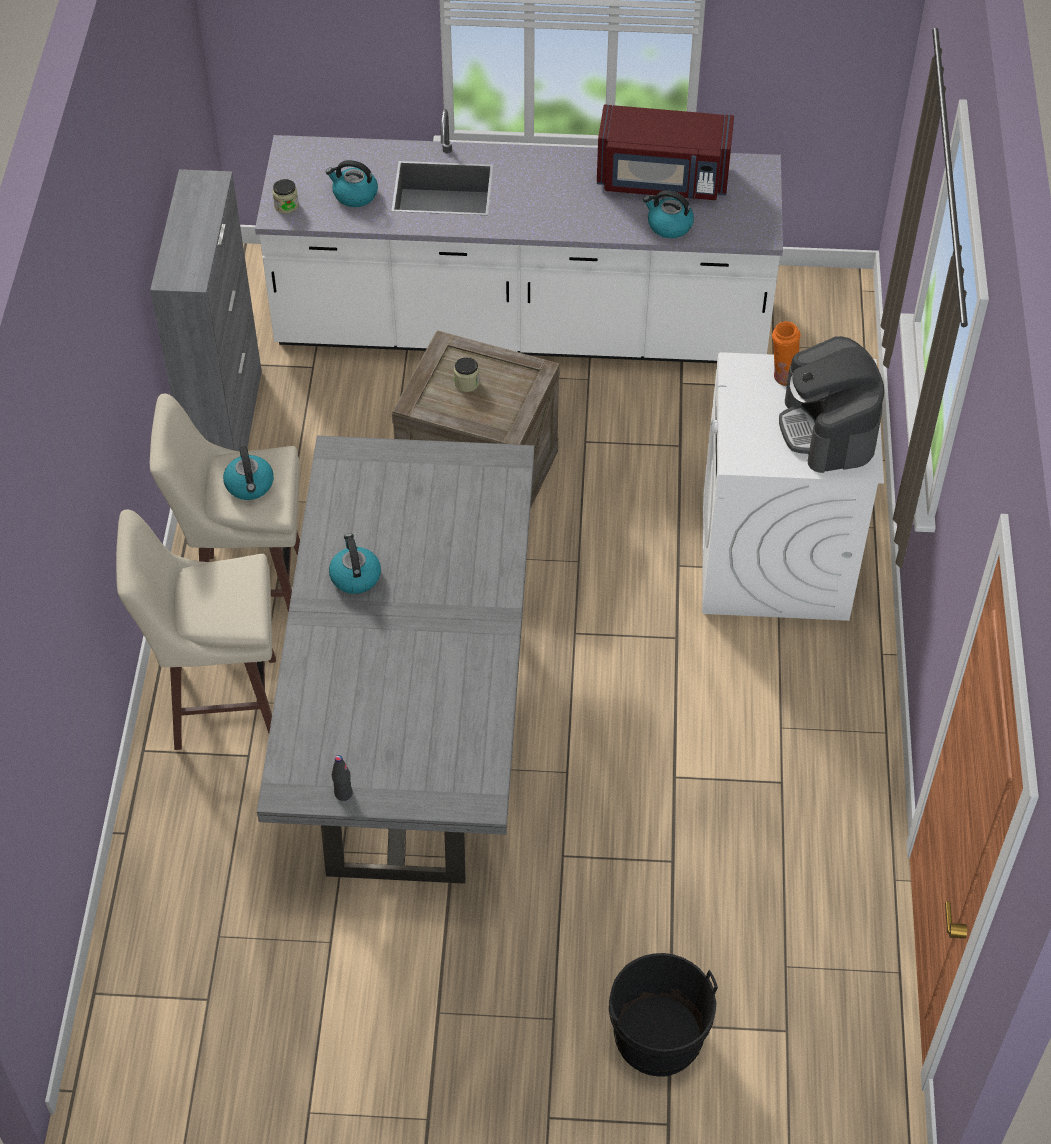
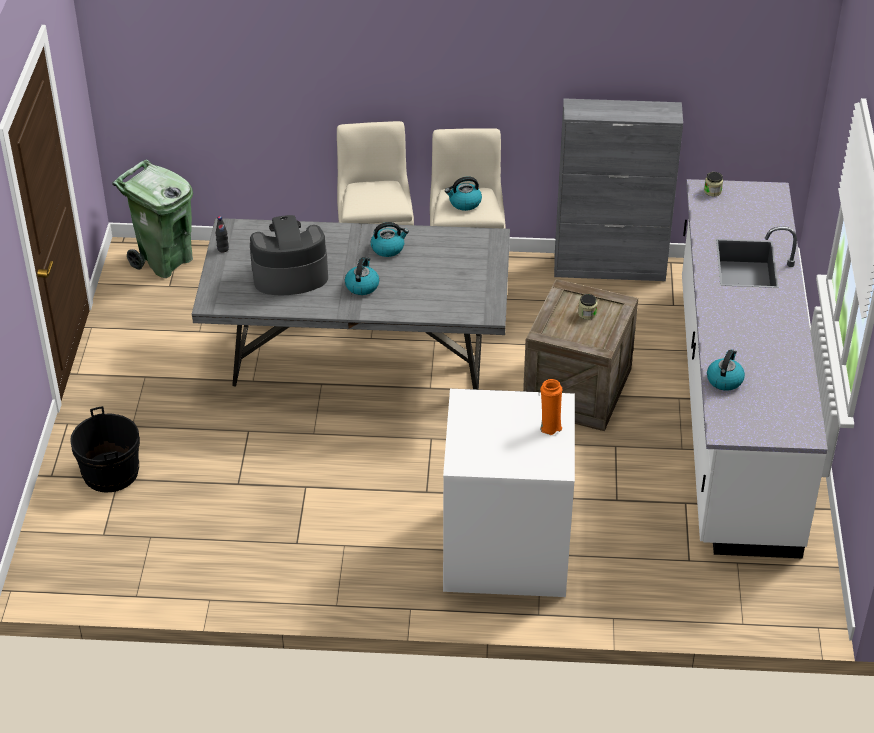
camera: 90 degrees right, 10 degrees down
kettle [326,160,378,207] -> kettle moved to [345,257,379,295]
red microwave [597,104,734,200] -> none
coffee machine [779,336,884,473] -> coffee machine moved to [250,215,328,295]
none -> green trash can [112,160,193,278]

